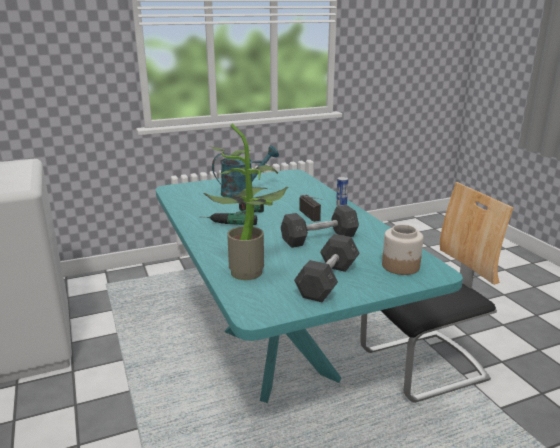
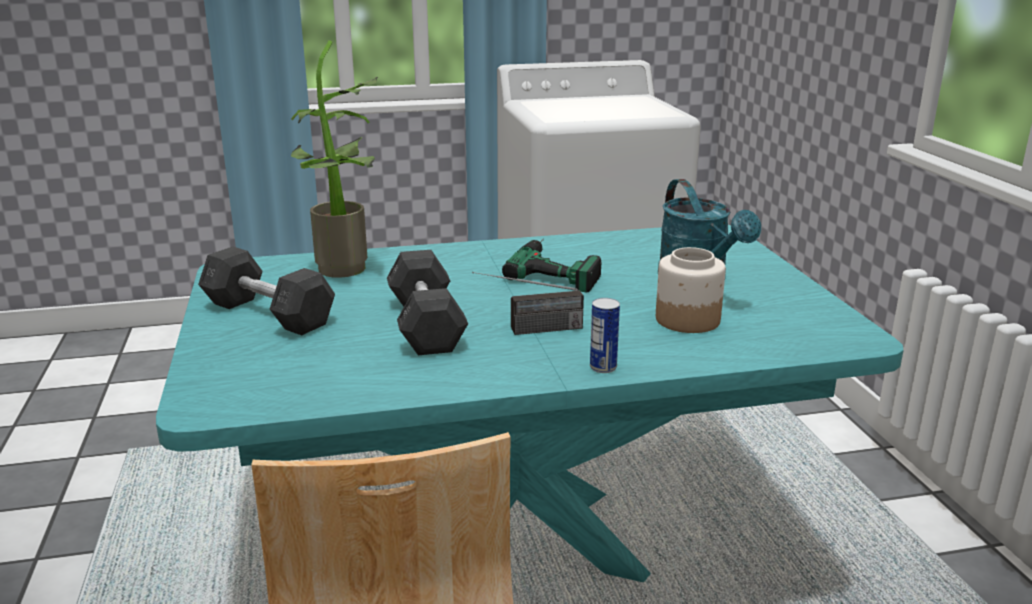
camera: 100 degrees right, 0 degrees up
jar [382,224,424,275] -> jar moved to [656,247,726,333]

